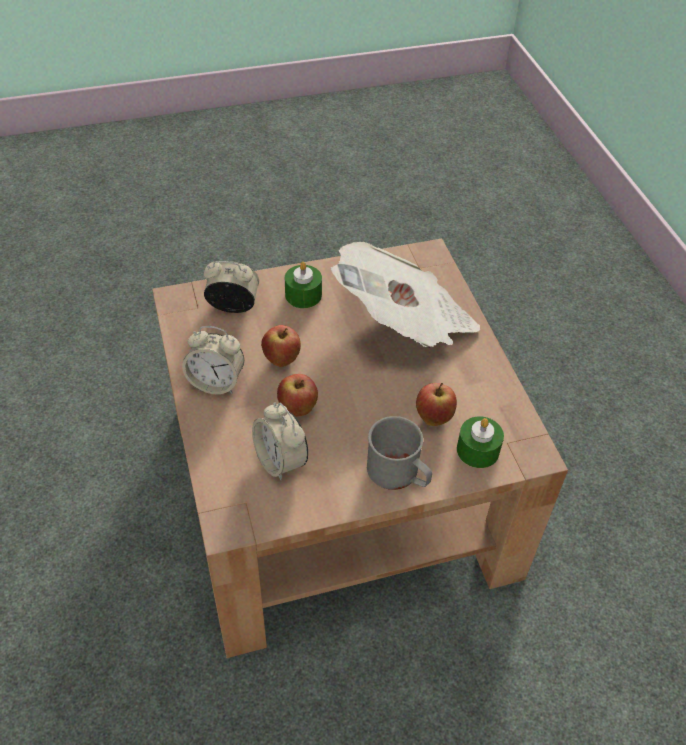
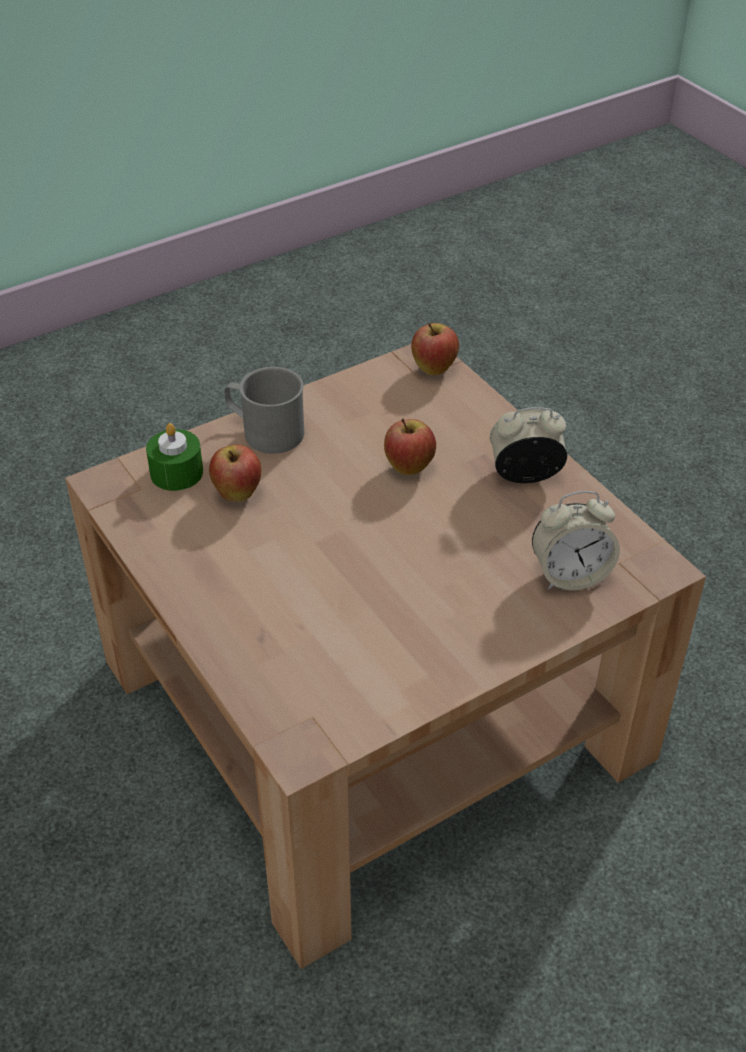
camera: 165 degrees right, 5 degrees down
alarm clock [252,403,308,481] -> none
apple [261,325,301,367] -> apple moved to [411,323,459,375]
green candle [285,262,322,308] -> none
newspaper [330,242,480,348] -> none

